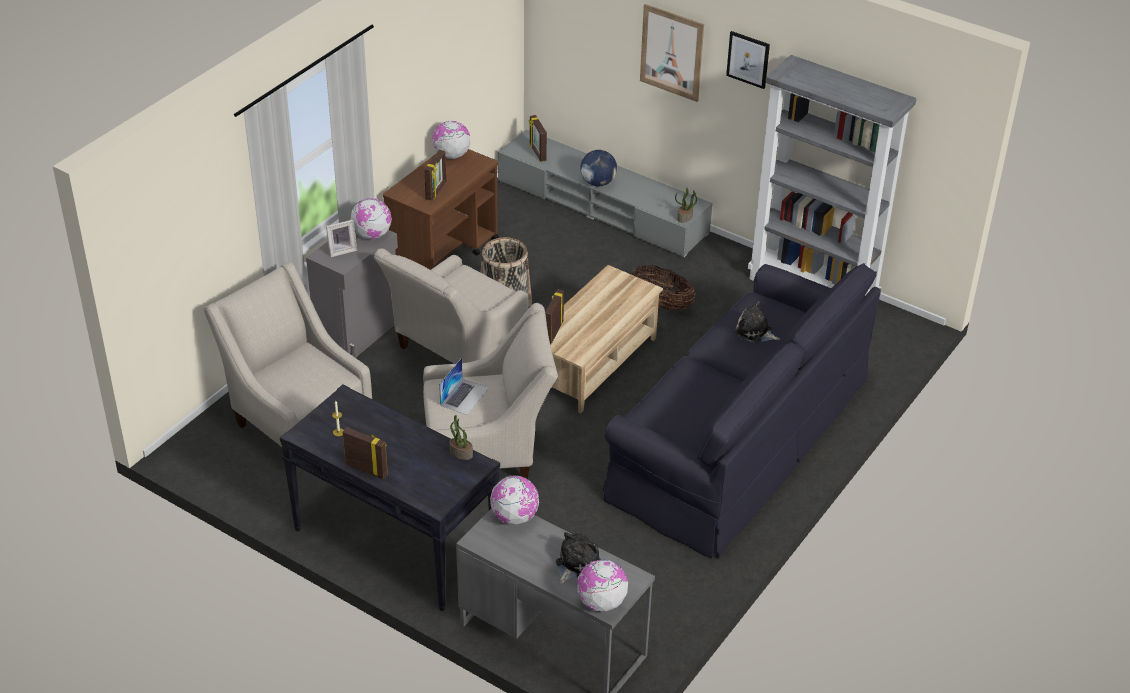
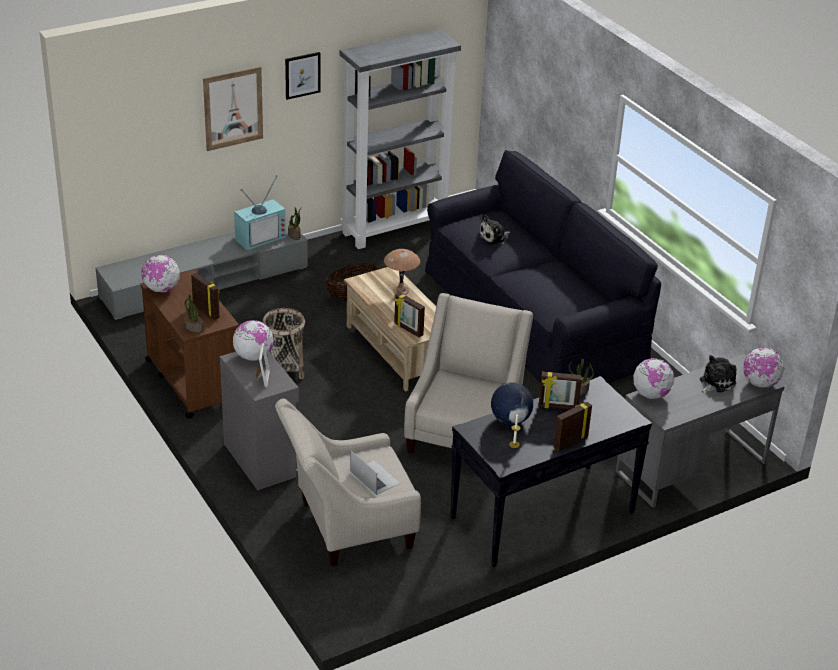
camera: 65 degrees left, 5 degrees down
beige armchair [374,248,529,364] -> none
laptop [439,358,489,415] -> laptop moved to [350,450,400,495]
picture frame [529,115,547,162] -> picture frame moved to [539,372,582,410]
plush toy [556,532,601,584] -> plush toy turned 75 degrees clockwise [700,355,736,394]
globe [581,150,617,186] -> globe moved to [491,383,533,425]
none -> potted plant [184,294,204,332]
none -> television [234,175,286,251]
none -> brown table lamp [384,249,420,295]

